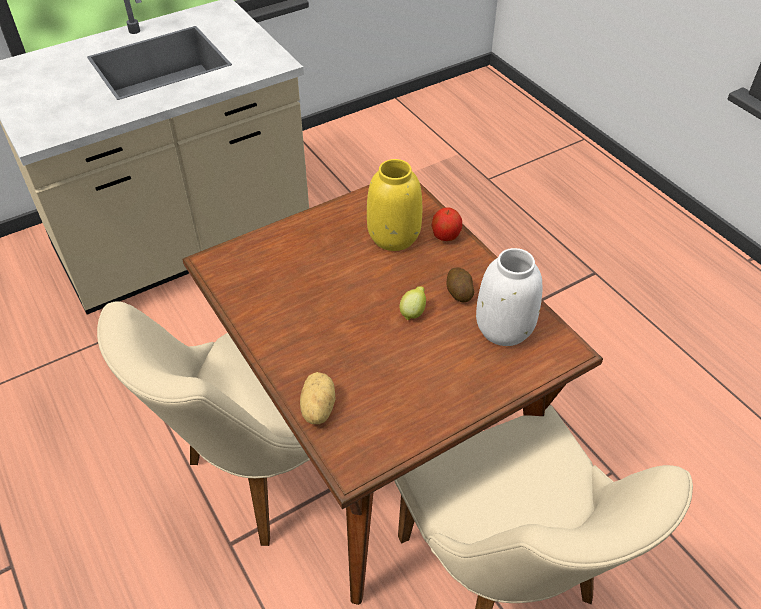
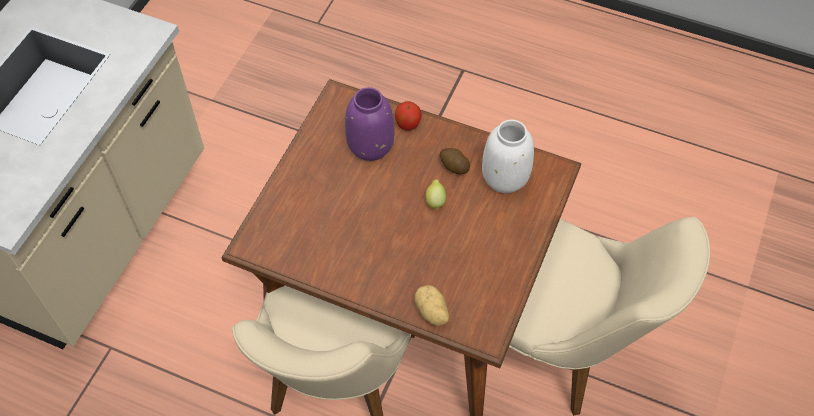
camera: 35 degrees left, 10 degrees up
yellow vase [367,159,422,251] -> purple vase [345,87,394,161]

